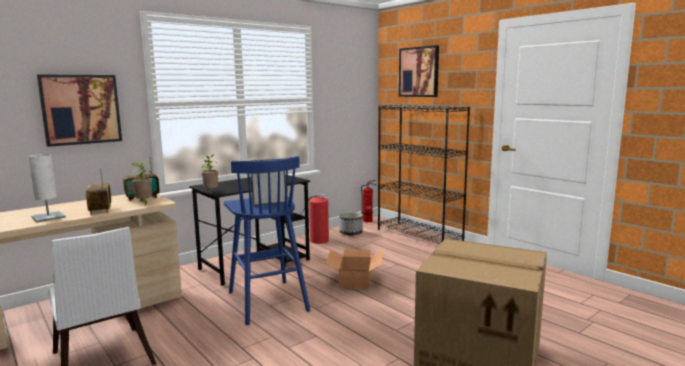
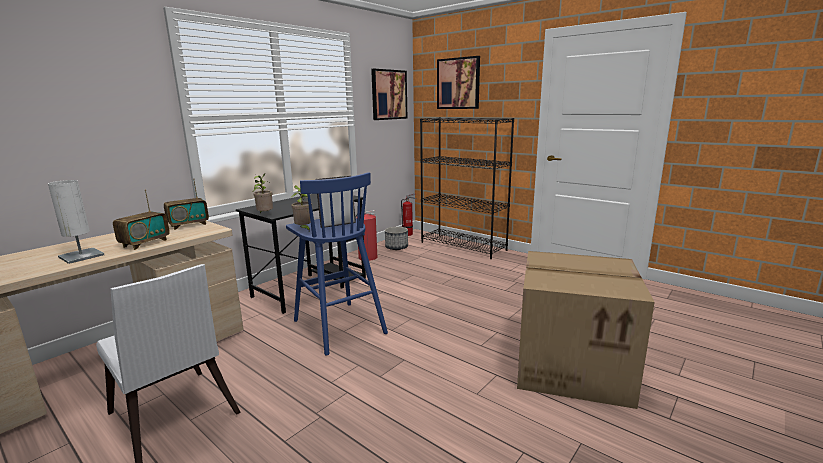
camera: 10 degrees left, 5 degrees up
picture [37,74,122,147] -> picture moved to [371,69,407,120]
radio [86,168,111,215] -> radio turned 120 degrees counterclockwise [113,190,170,250]
potted plant [131,162,152,205] -> potted plant moved to [291,185,312,231]
cardboard box [326,249,383,289] -> none

